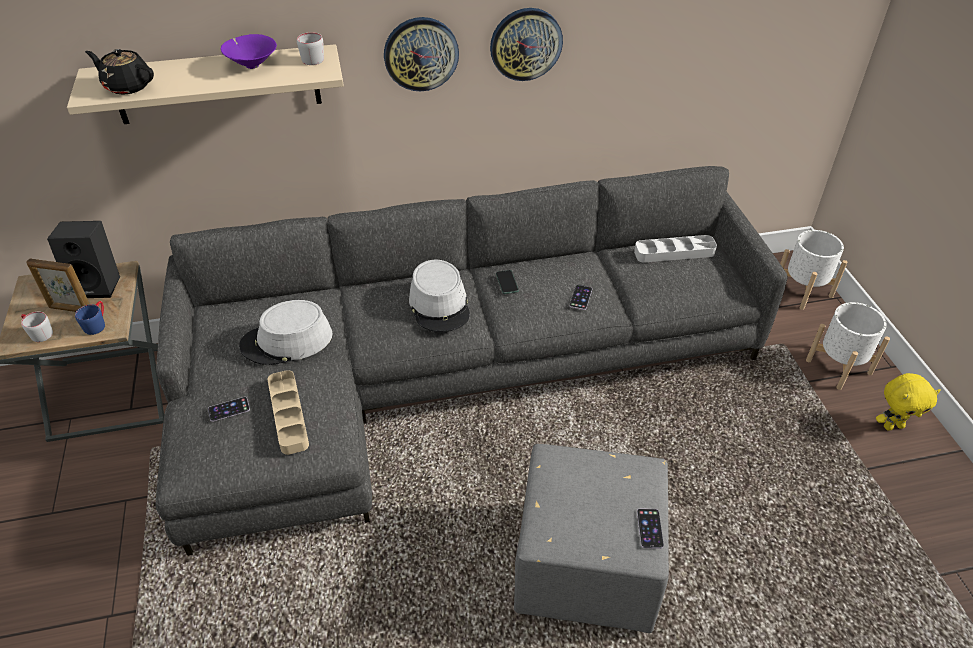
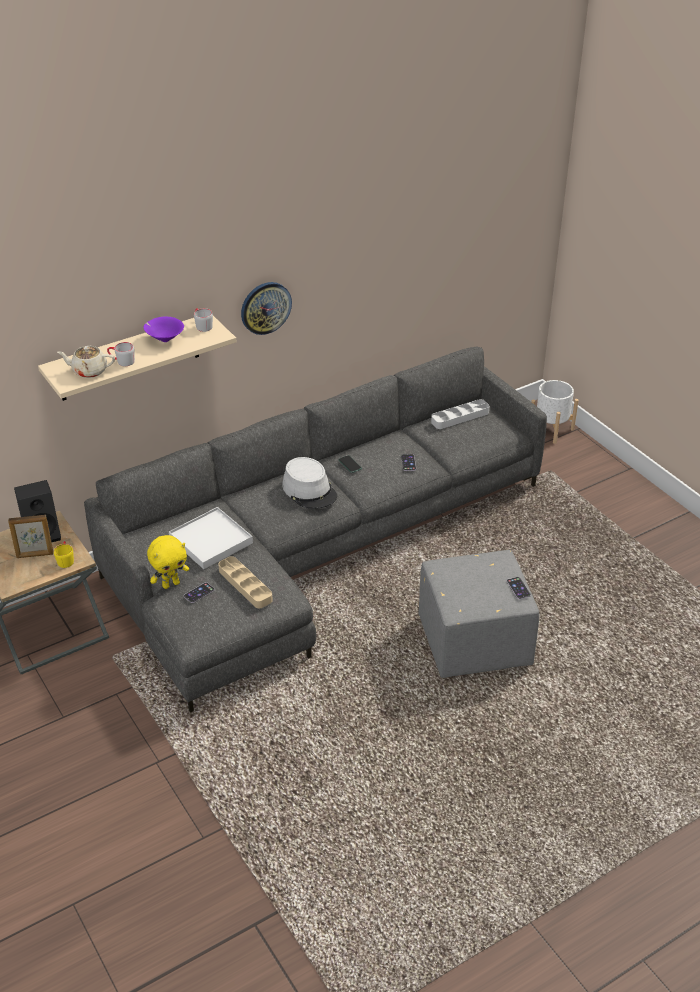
camera: 20 degrees left, 5 degrees down
grey mug [21,312,53,342] -> grey mug moved to [107,342,135,366]
blue mug [75,301,105,335] -> yellow mug [54,541,74,568]
black teapot [85,49,154,95] -> beige teapot [57,346,115,378]
grey hat [239,300,332,365] -> white tray [169,507,253,569]
wall clock [490,8,563,81] -> none
white planter [806,302,890,390] -> none
yellow plush toy [876,373,941,431] -> yellow plush toy moved to [147,535,189,589]

